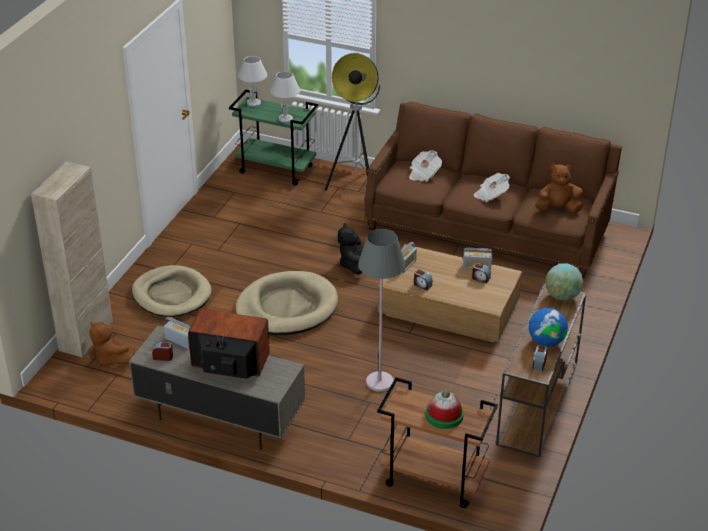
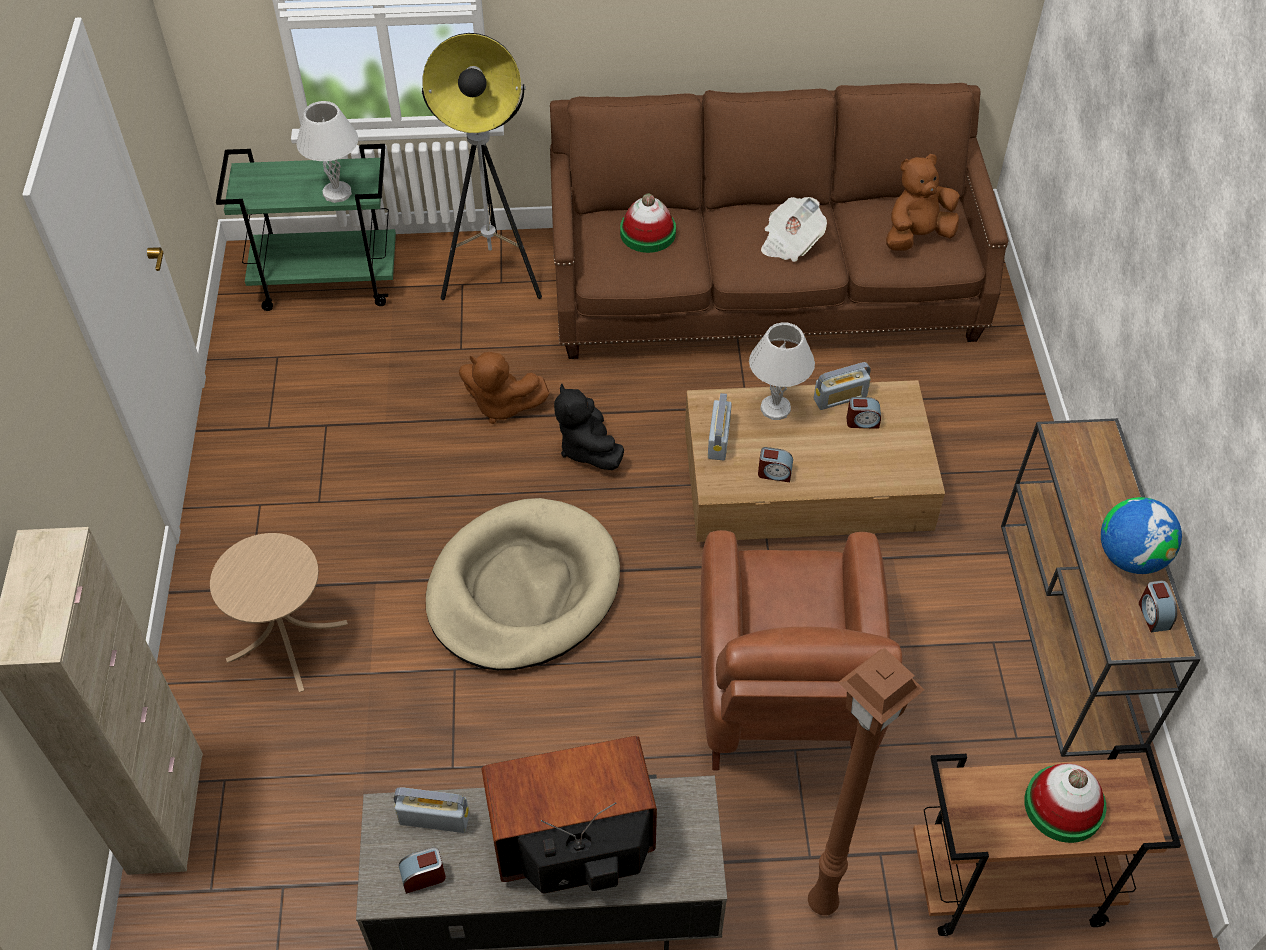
camera: 25 degrees left, 15 degrees up
brown plush toy [90,321,135,366] -> brown plush toy moved to [459,352,550,424]
beige dog bed [132,265,212,317] -> beige side table [210,533,348,692]
white table lamp [238,56,267,107] -> white table lamp moved to [749,322,815,420]
grey floor lamp [358,229,405,392] -> brown armchair [701,530,902,770]
newspaper [409,150,442,181] -> hat [620,194,676,253]
globe [546,263,583,300] -> none
none -> brown floor lamp [808,648,924,915]

